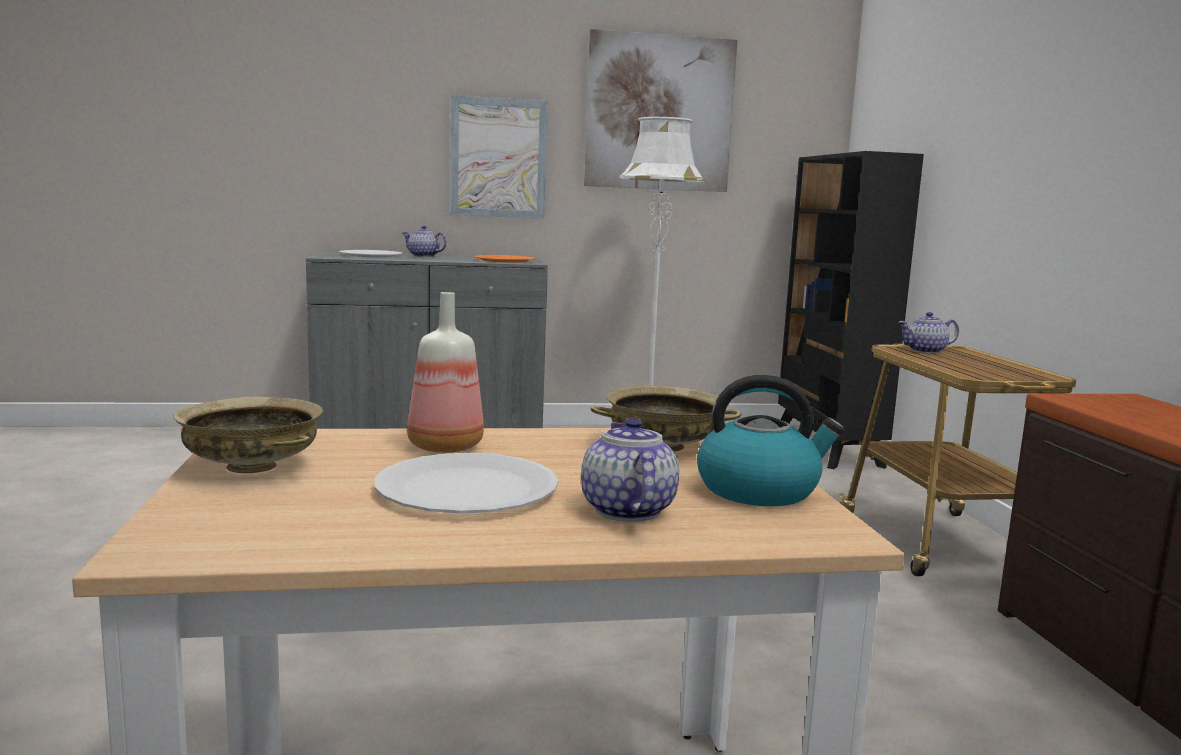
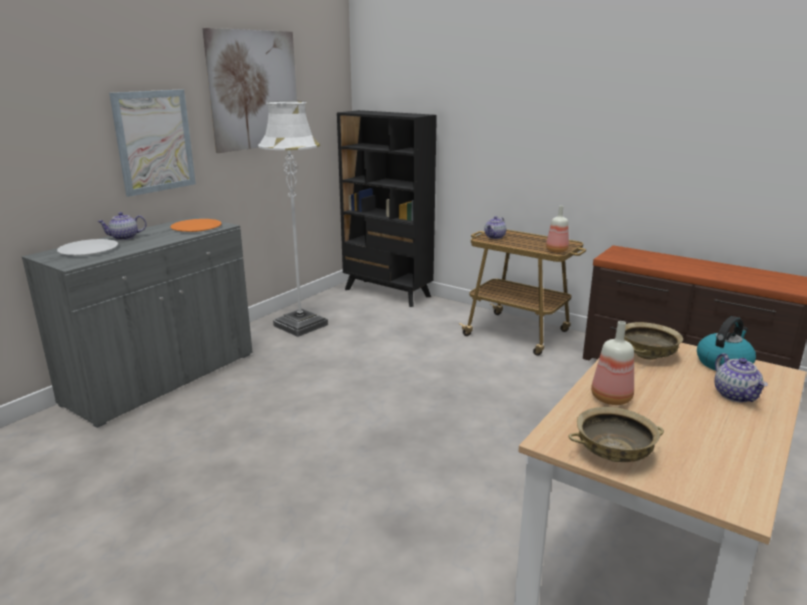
camera: 45 degrees left, 10 degrees up
white plate [375,453,558,513] -> none
teapot [581,417,679,522] -> teapot turned 135 degrees counterclockwise [715,353,768,402]
none -> bottle [546,206,569,253]

